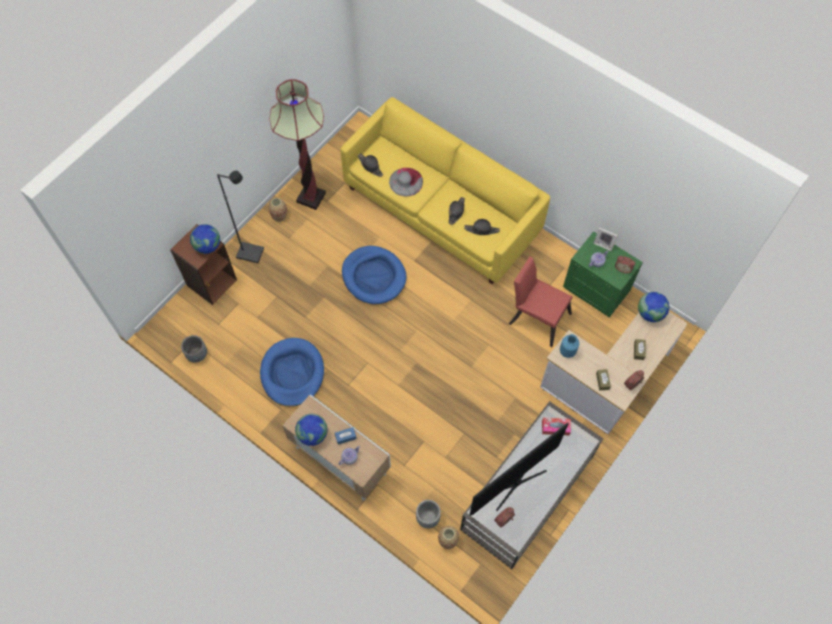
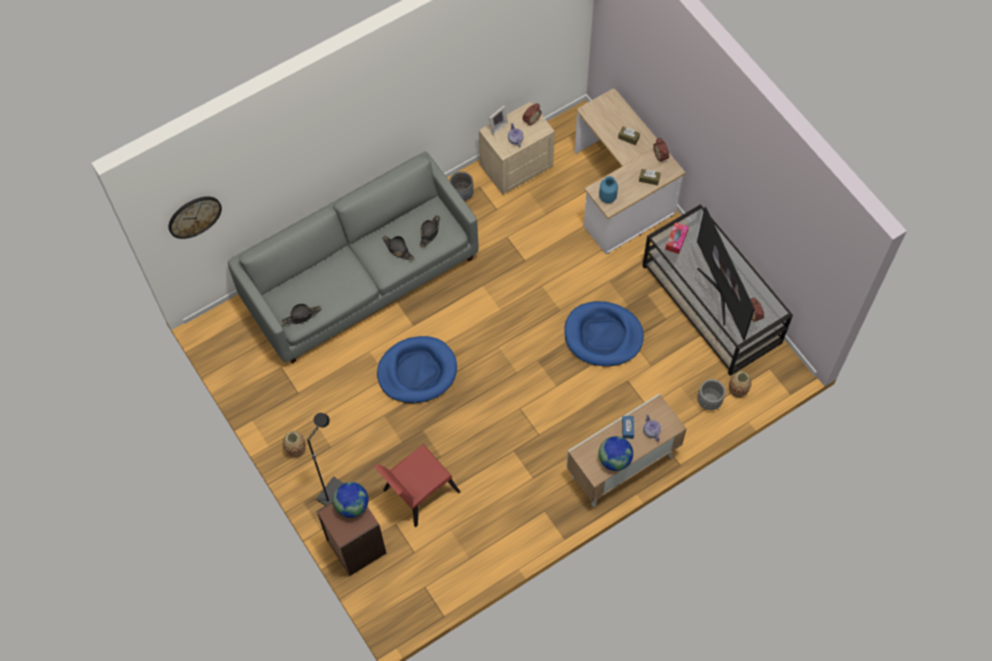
camera: 70 degrees left, 0 degrees up
grey planter [181,335,207,363] -> grey planter moved to [449,171,474,201]
blue dog bed [260,338,324,406] -> blue dog bed moved to [564,301,644,367]
floor lamp [269,79,326,210] -> none
yellow sofa [340,97,550,284] -> grey sofa [228,152,479,364]
grey hat [389,168,423,196] -> none
red chair [509,256,572,347] -> red chair moved to [374,444,461,527]
green nightstand [563,231,643,317] -> beige nightstand [479,101,555,194]
globe [638,292,669,322] -> none
none -> wall clock [168,197,222,239]

